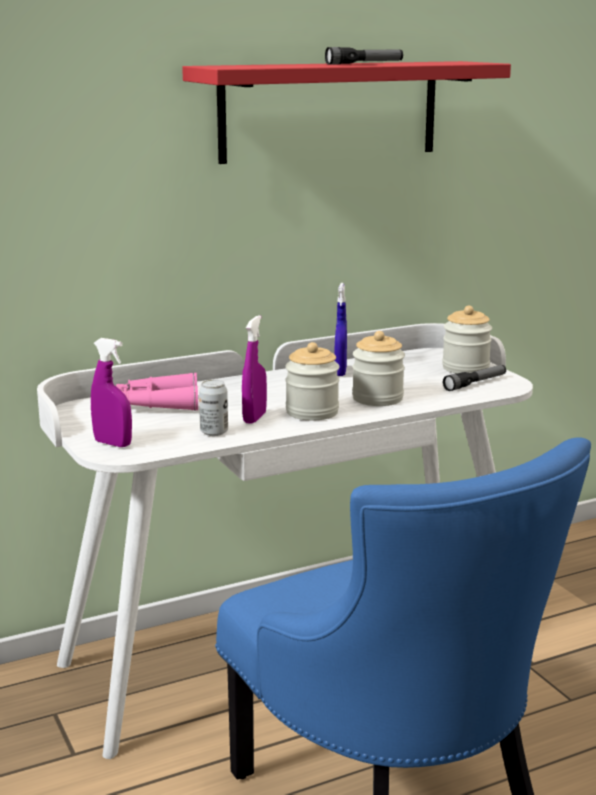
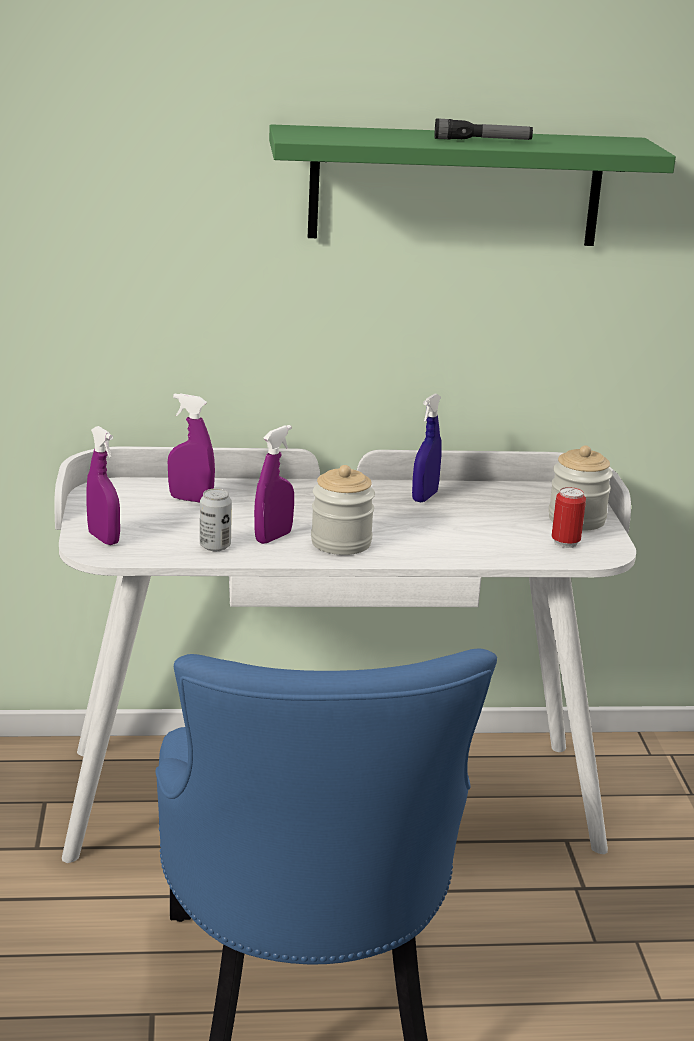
camera: 20 degrees right, 5 degrees up
pink binoculars [116,372,198,411] -> purple spray bottle [168,393,215,503]
red shelf [182,61,511,164] -> green shelf [269,124,676,246]
jar [352,331,405,406] -> none
flashlight [443,365,506,391] -> can [552,487,586,548]

